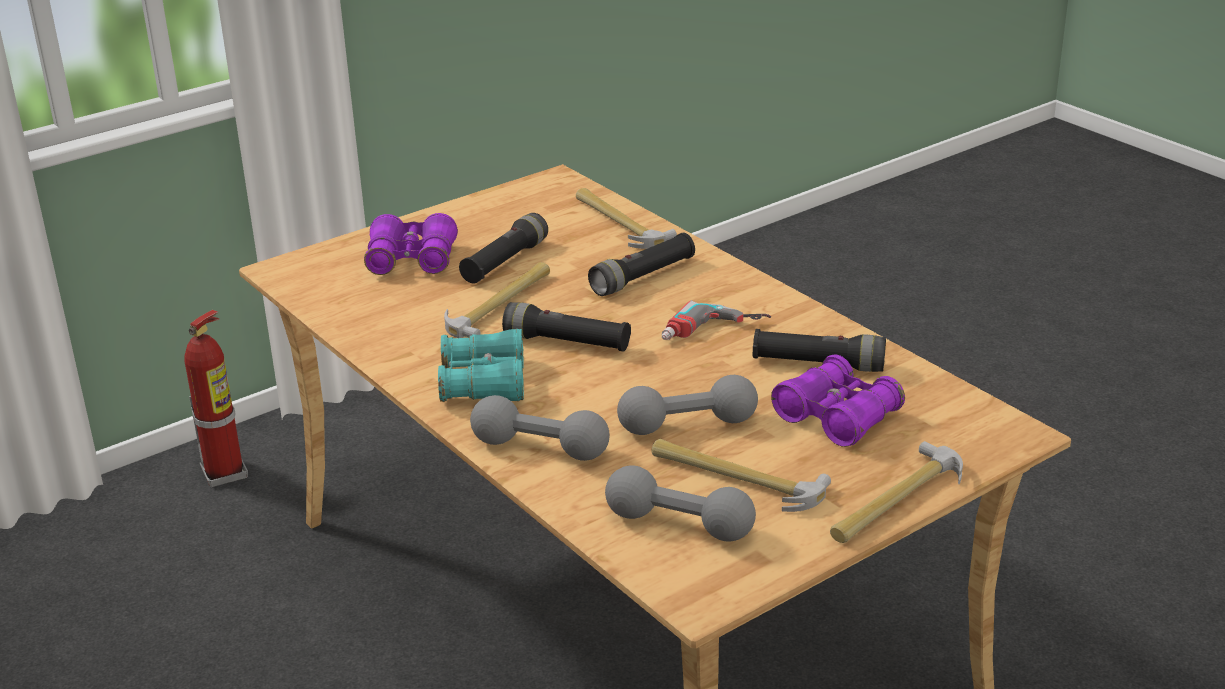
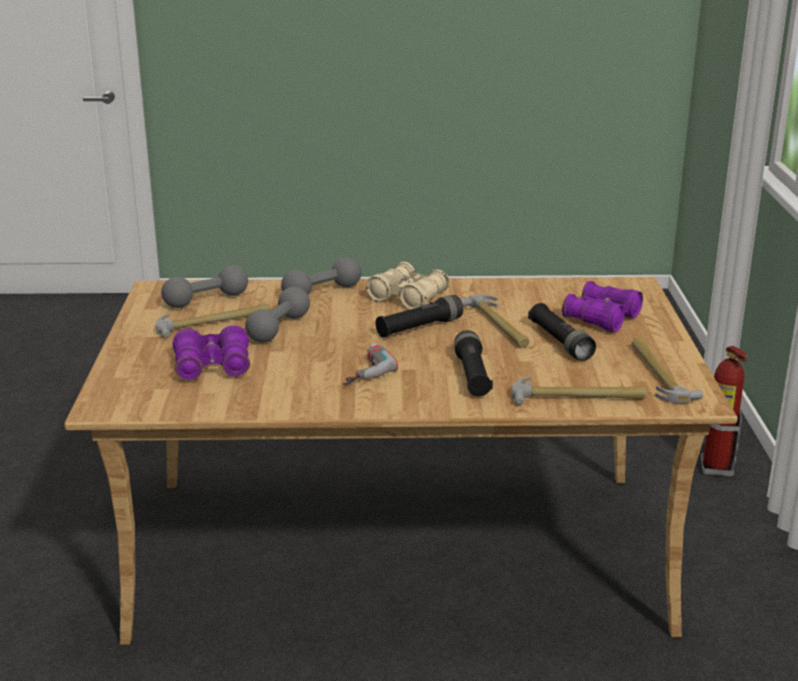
camera: 125 degrees right, 5 degrees down
turquoise binoculars [438,329,524,402] -> beige binoculars [366,262,449,310]
black flashlight [753,329,886,372] -> none
hammer [830,441,963,543] -> hammer moved to [631,338,703,403]

